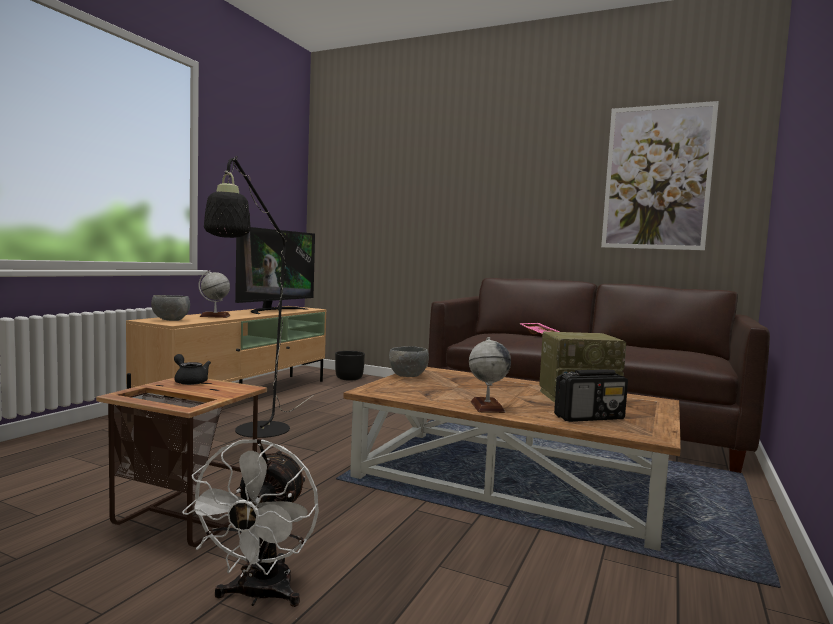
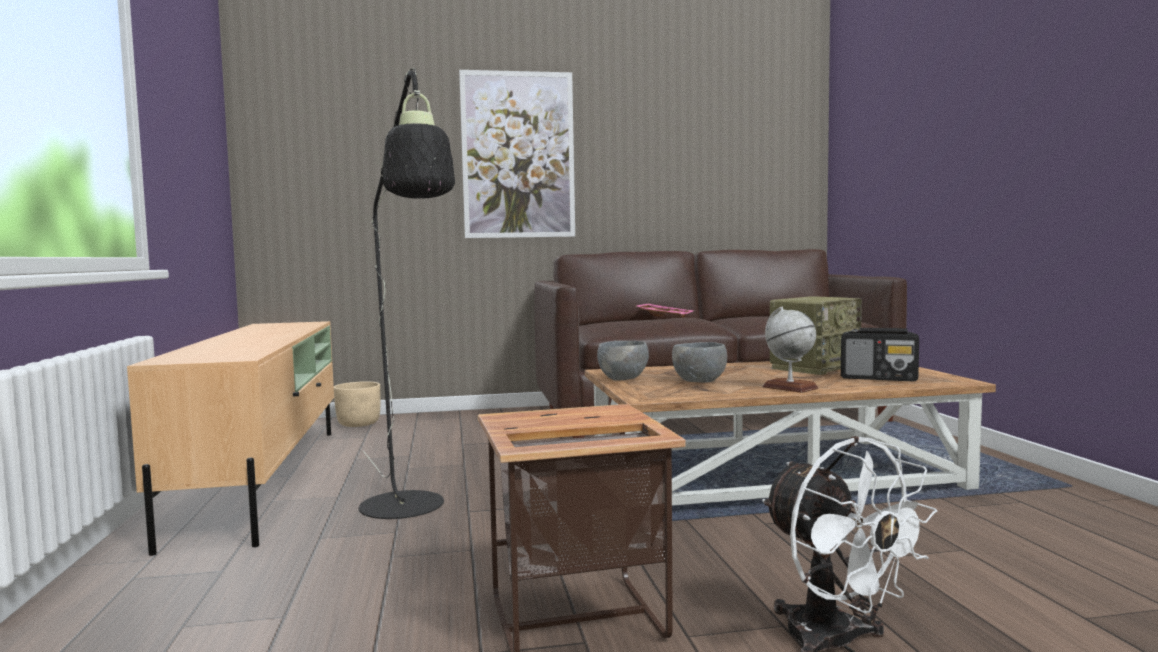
camera: 35 degrees left, 0 degrees up
grey bowl [151,295,190,321] -> grey bowl moved to [672,342,727,383]
black teapot [174,354,211,385] -> none
globe [199,270,230,318] -> none
television [235,227,315,314] -> none
black planter [335,351,365,381] -> beige planter [334,381,380,427]
radio [554,369,628,422] -> radio turned 75 degrees clockwise [841,328,919,381]
picture [601,101,719,250] -> picture moved to [459,70,575,238]

